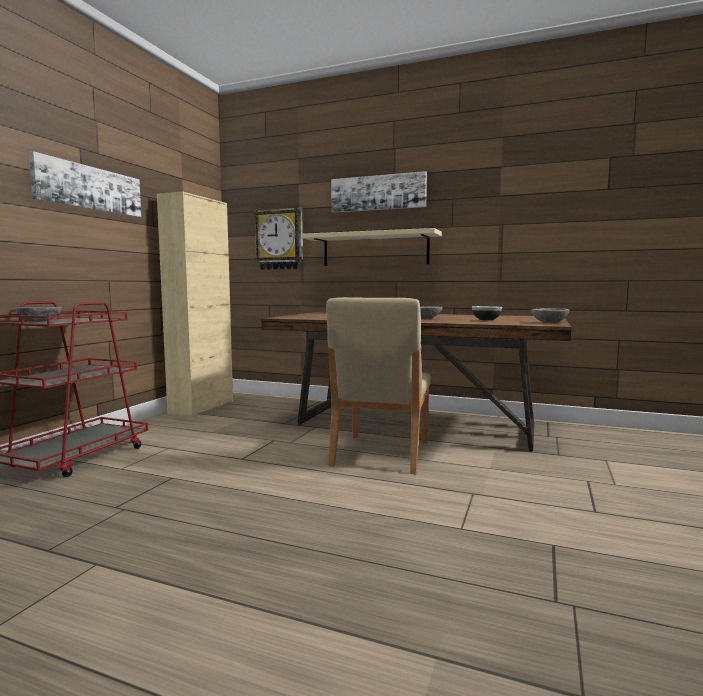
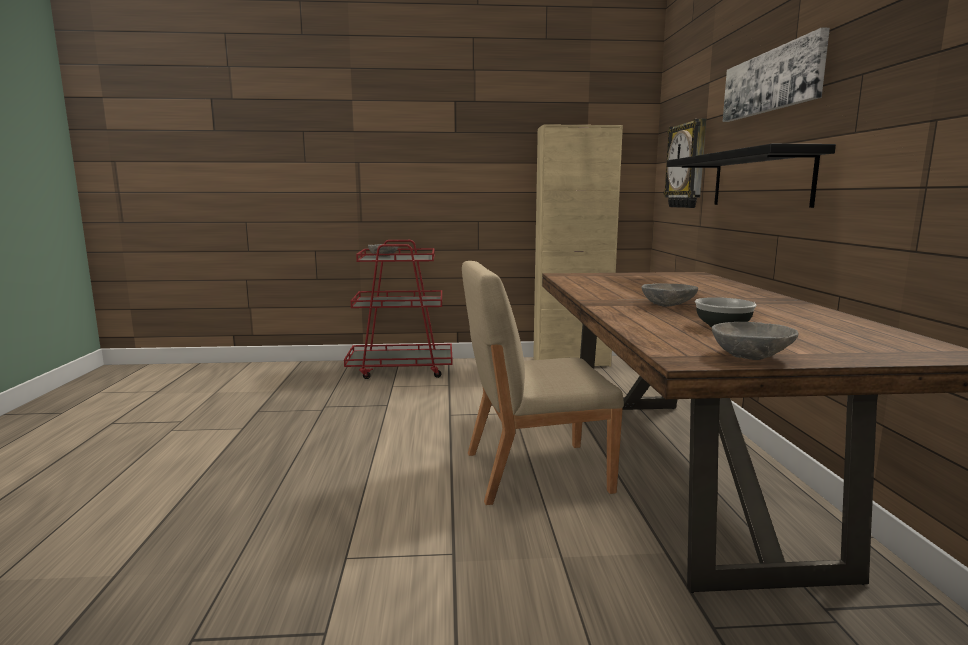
camera: 65 degrees right, 5 degrees up
picture [29,151,141,217] -> none
beige shelf [301,228,442,266] -> black shelf [667,144,836,208]

